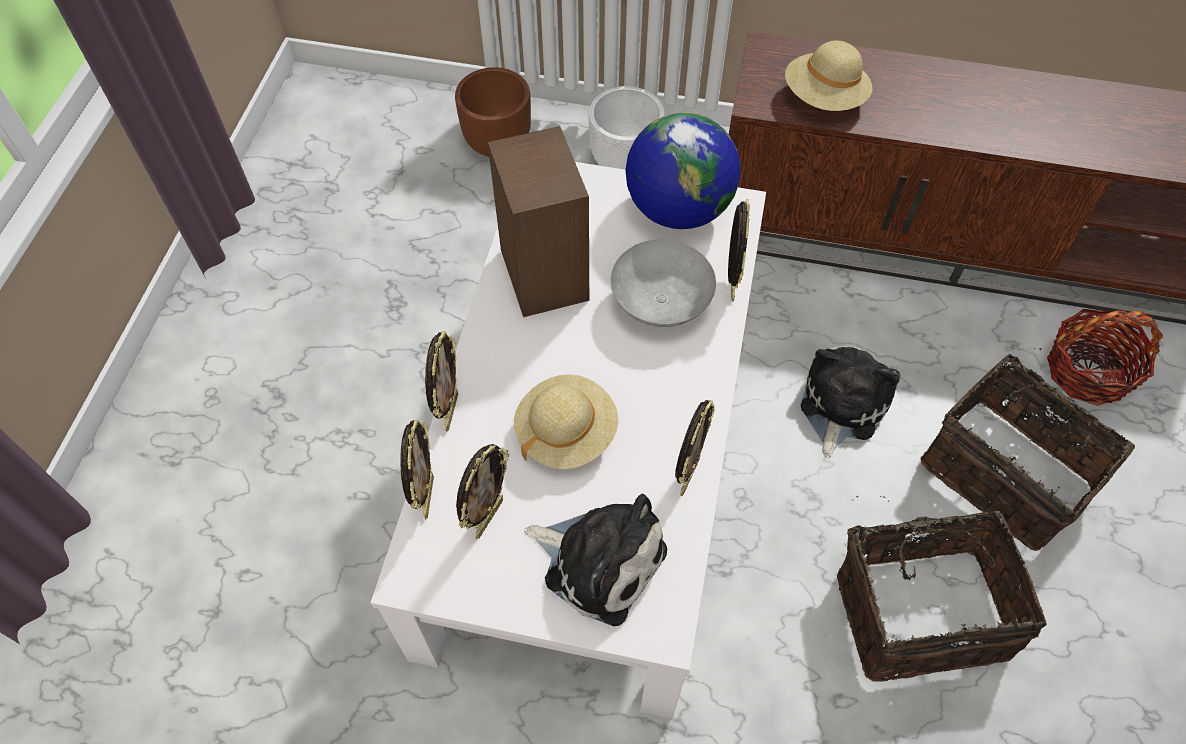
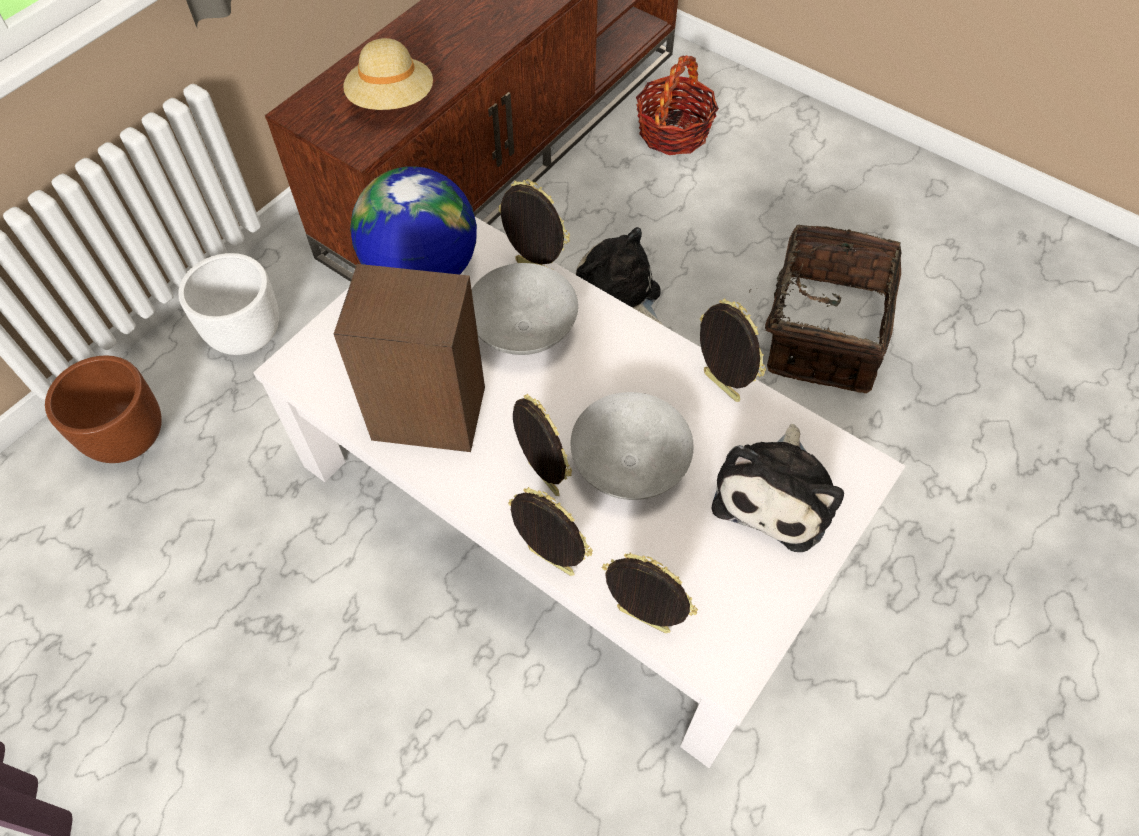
camera: 65 degrees left, 0 degrees up
picture frame [456,444,509,539] -> picture frame moved to [513,394,572,496]
beige hat [514,374,619,469] -> grey bowl [570,392,694,500]
plush toy [524,494,667,626] -> plush toy turned 150 degrees clockwise [712,424,844,552]
basket [920,348,1135,551] -> none

